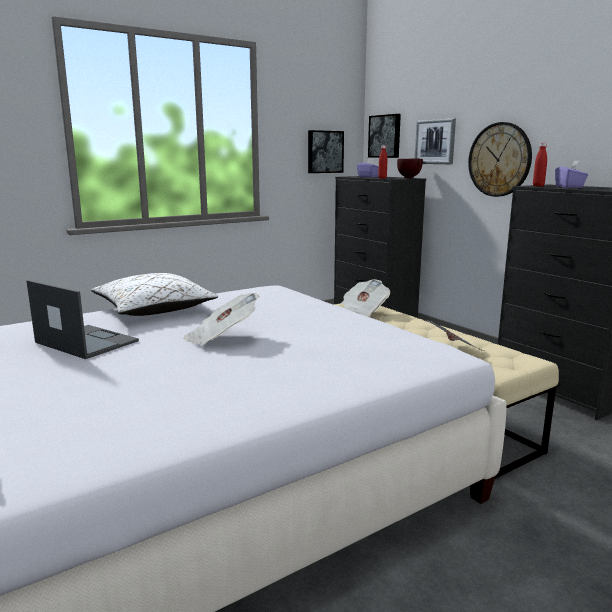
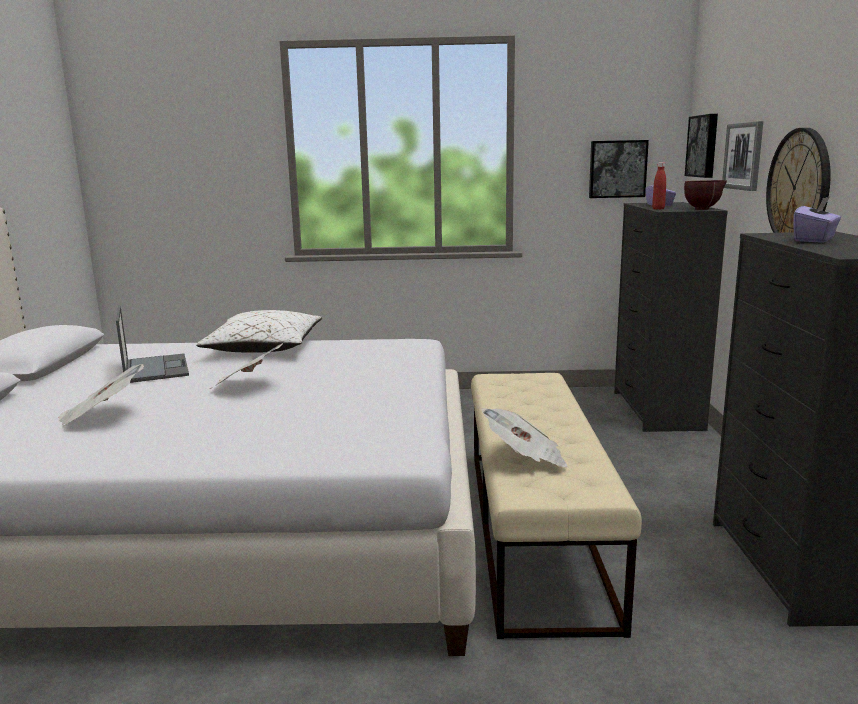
camera: 35 degrees right, 0 degrees up
newspaper [341,279,390,317] -> newspaper moved to [58,364,144,427]
red bottle [533,142,547,187] -> none

